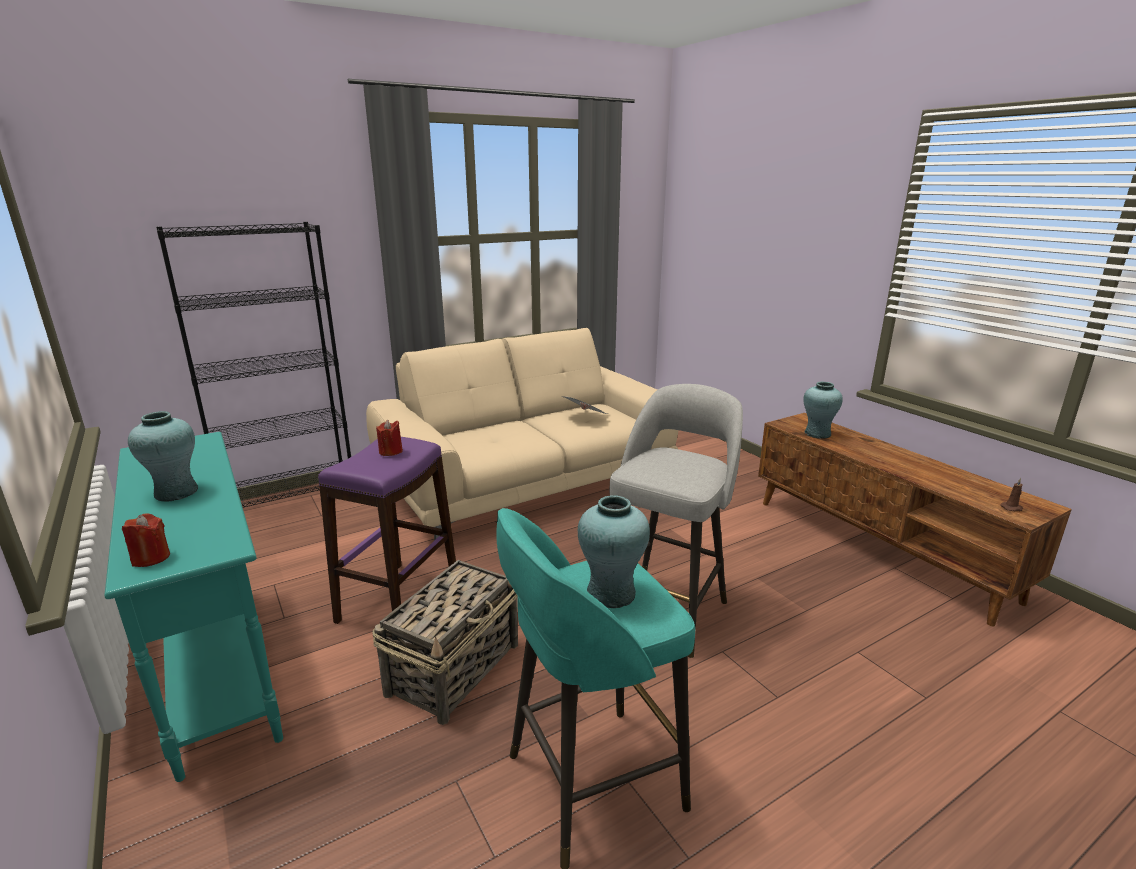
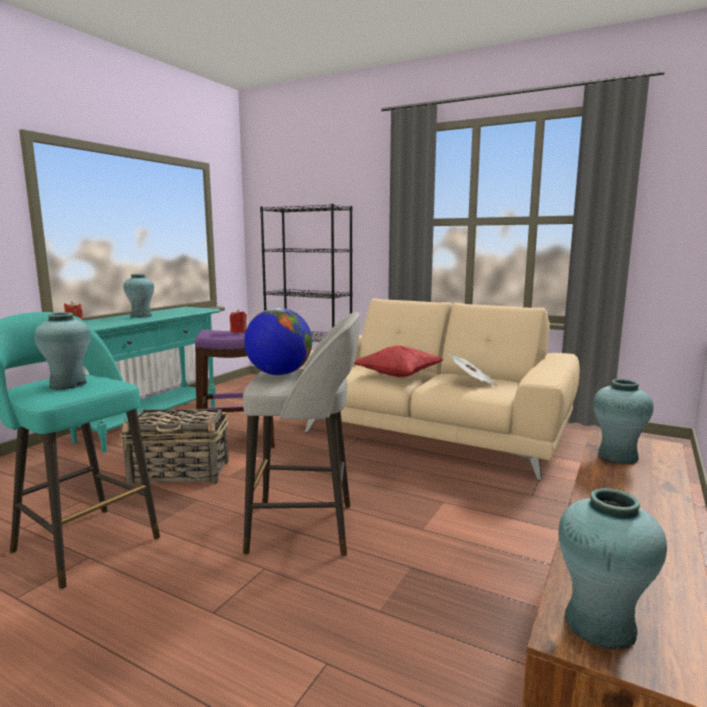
camera: 60 degrees right, 10 degrees down
brown candle [1001,478,1023,511] -> turquoise vase [558,488,667,650]
none -> globe [244,308,312,375]
none -> red pillow [354,346,444,377]

